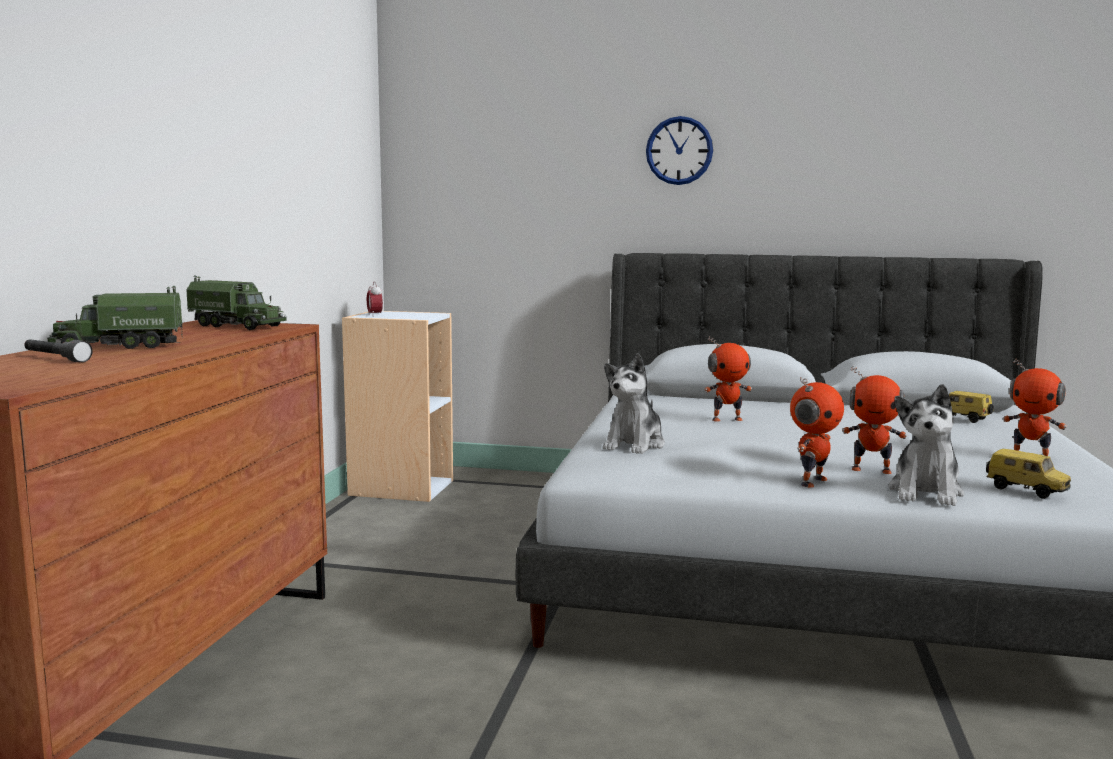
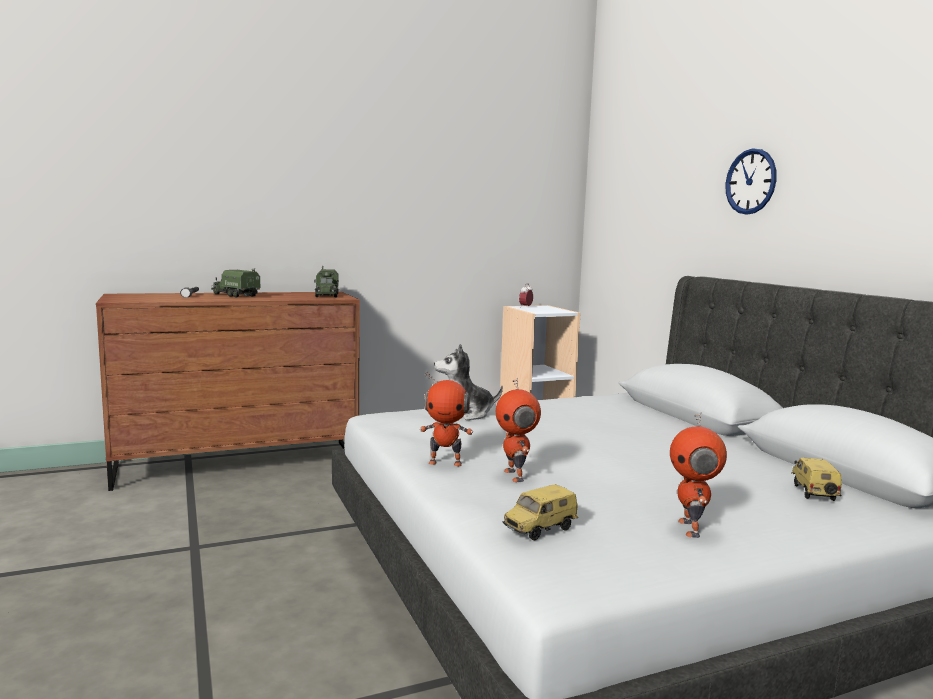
camera: 55 degrees right, 0 degrees up
toy robot [704,336,752,422] -> none
plush toy [888,384,965,506] -> none
toy car [986,449,1071,499] -> toy car turned 45 degrees clockwise [502,485,578,540]

